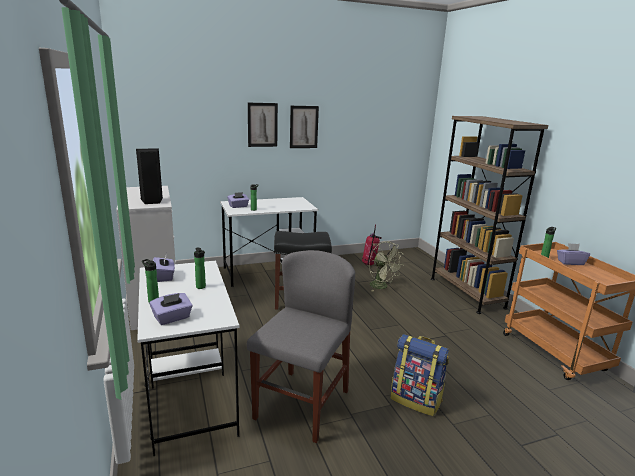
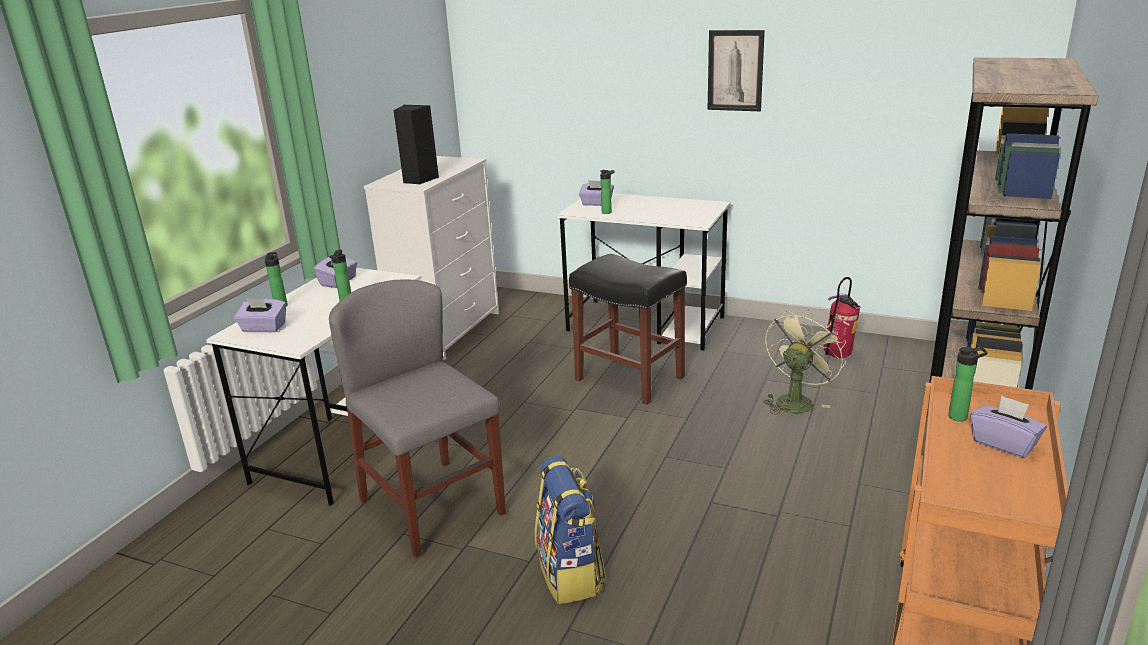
camera: 45 degrees right, 5 degrees up
grey chair [247,250,355,443] -> grey chair turned 105 degrees counterclockwise [329,279,506,558]
picture [248,103,278,147] -> none
green fan [369,241,404,292] -> green fan turned 150 degrees counterclockwise [763,309,846,415]

